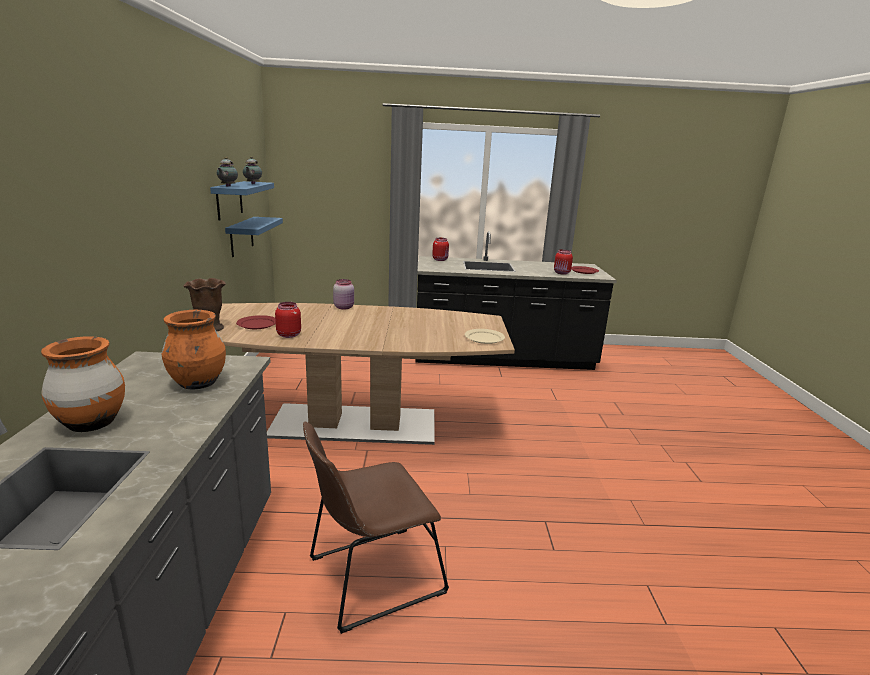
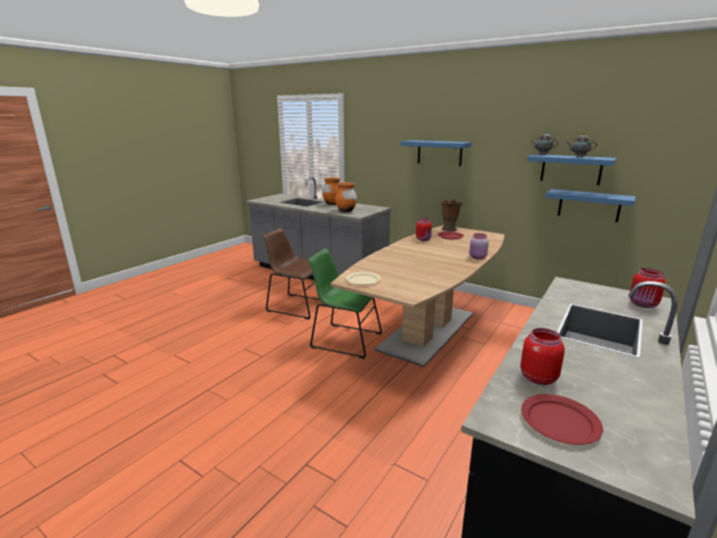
camera: 125 degrees right, 0 degrees up
brown chair [303,421,449,634] -> brown chair turned 75 degrees counterclockwise [263,228,319,319]
none -> green chair [309,249,382,359]
none -> blue shelf [401,140,472,166]

